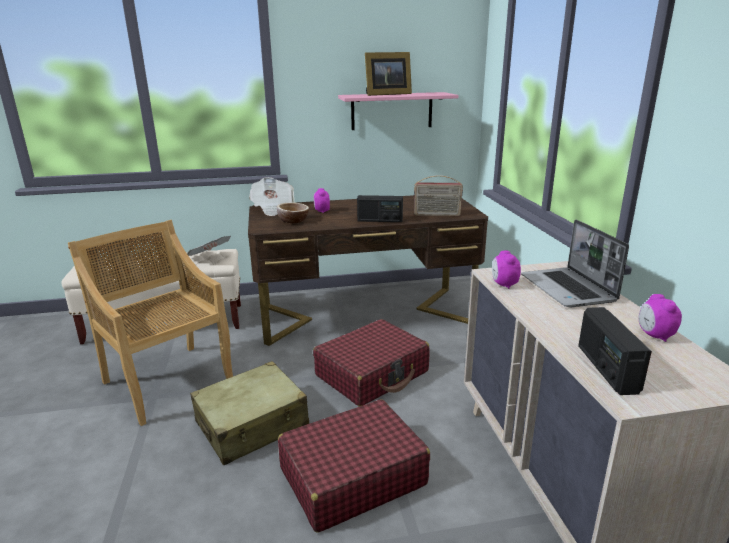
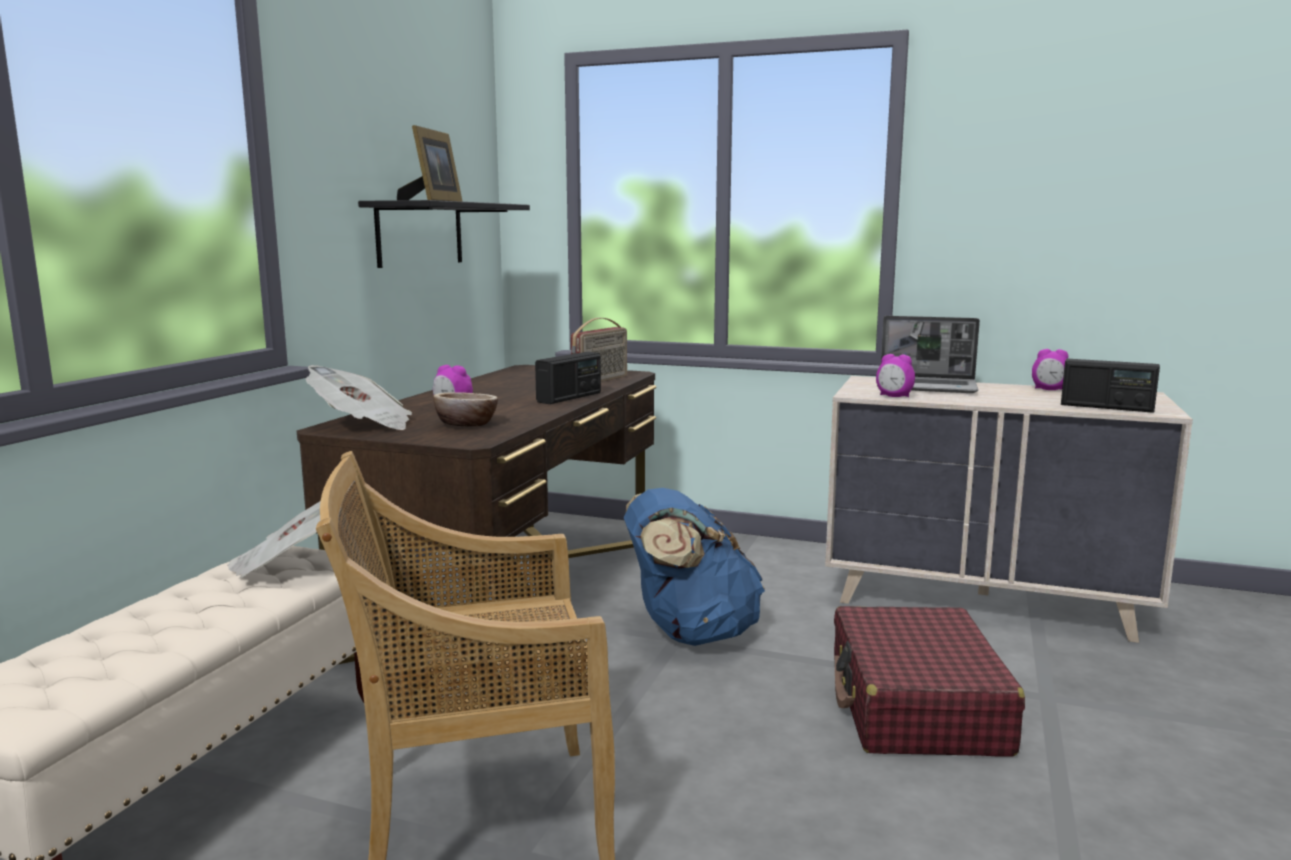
camera: 60 degrees left, 10 degrees down
beige suitcase [190,361,309,465] -> none
red suitcase [313,319,430,407] -> blue backpack [623,488,765,646]
pink shelf [338,92,458,130] -> black shelf [358,200,530,268]

